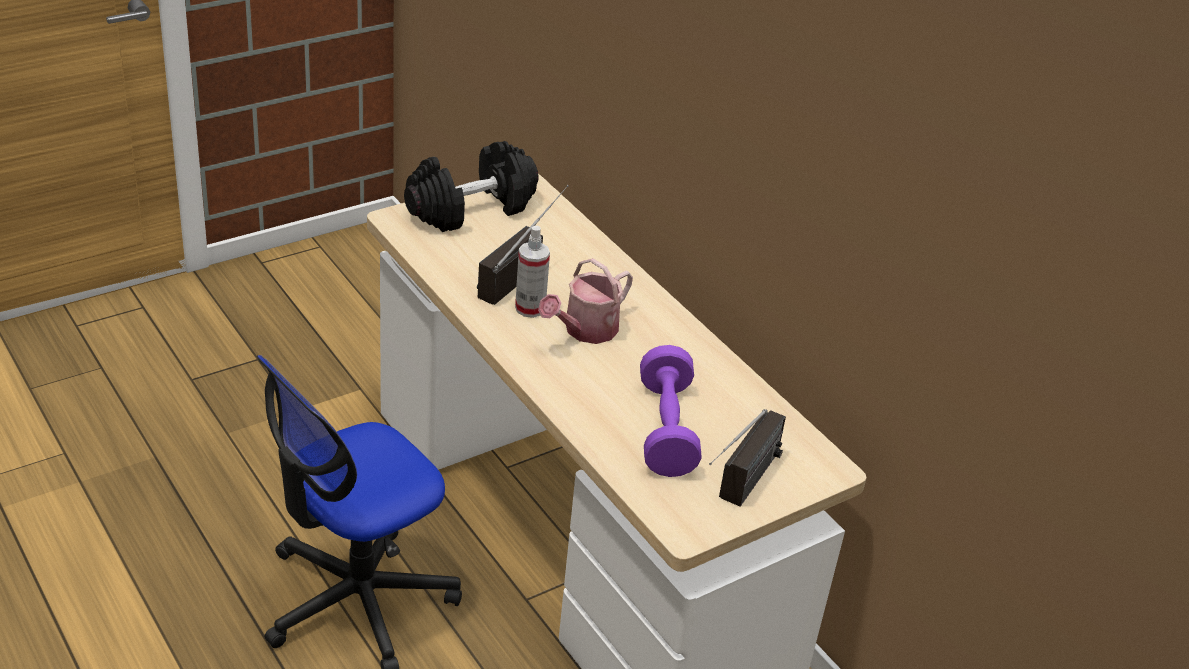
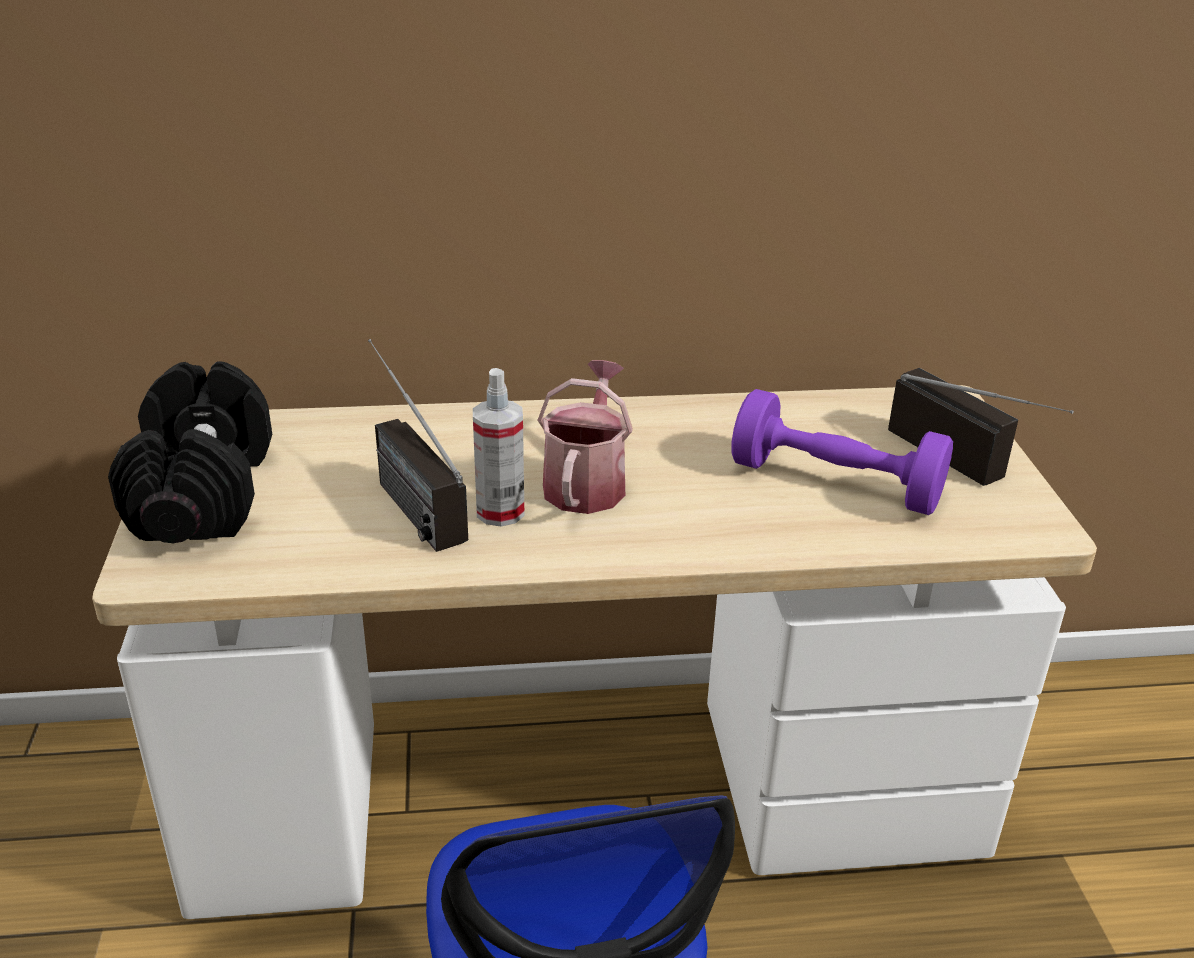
camera: 60 degrees left, 5 degrees down
watering can [538,258,633,344] -> watering can turned 150 degrees counterclockwise [537,360,633,514]

